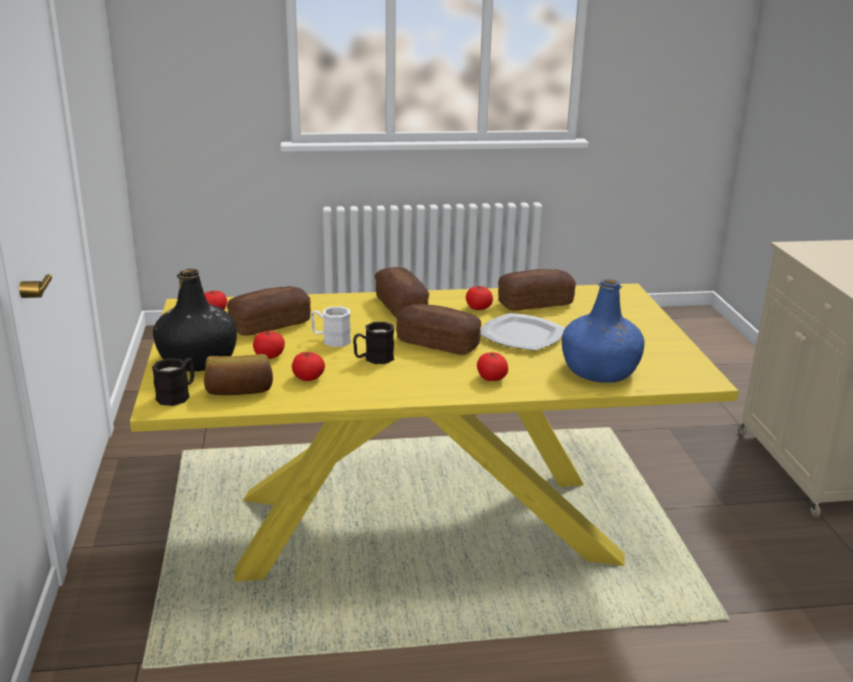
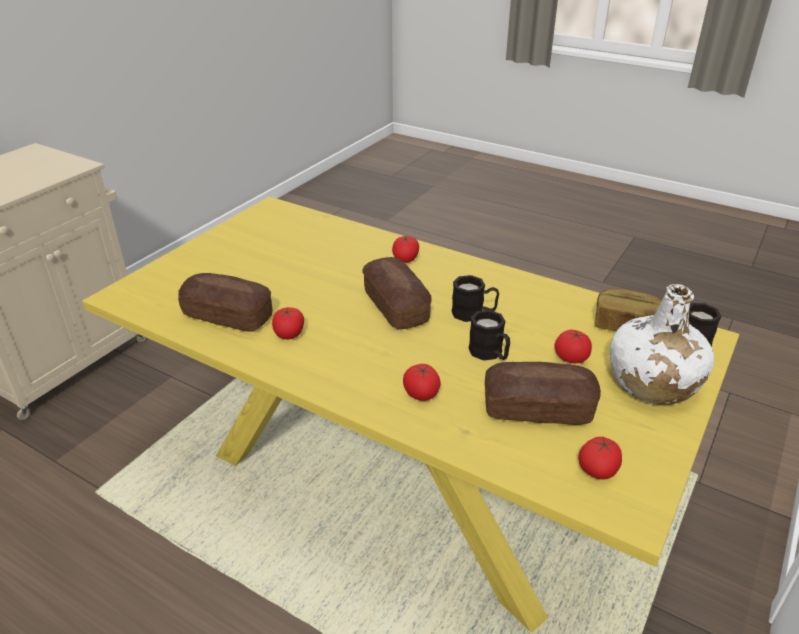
camera: 140 degrees left, 10 degrees up
black bottle [153,269,237,371] -> white bottle [610,284,714,405]
tomato [292,352,325,381] -> tomato moved to [403,364,441,401]
white mug [311,306,351,347] -> black mug [469,310,510,361]
bread [374,267,429,318] -> none
plate [480,313,565,351] -> none
blue bottle [562,279,645,383] -> none

